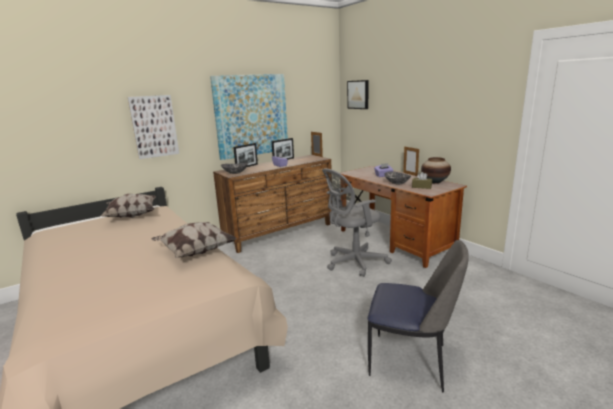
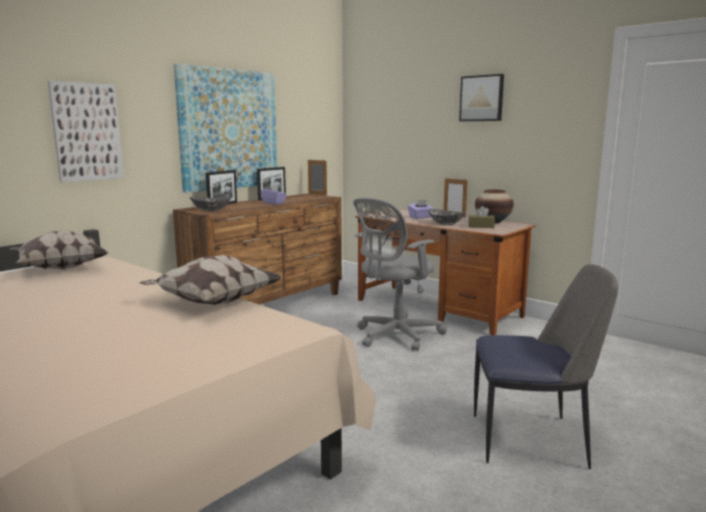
camera: 15 degrees left, 5 degrees down
picture [347,80,369,109] -> picture moved to [459,74,504,121]

